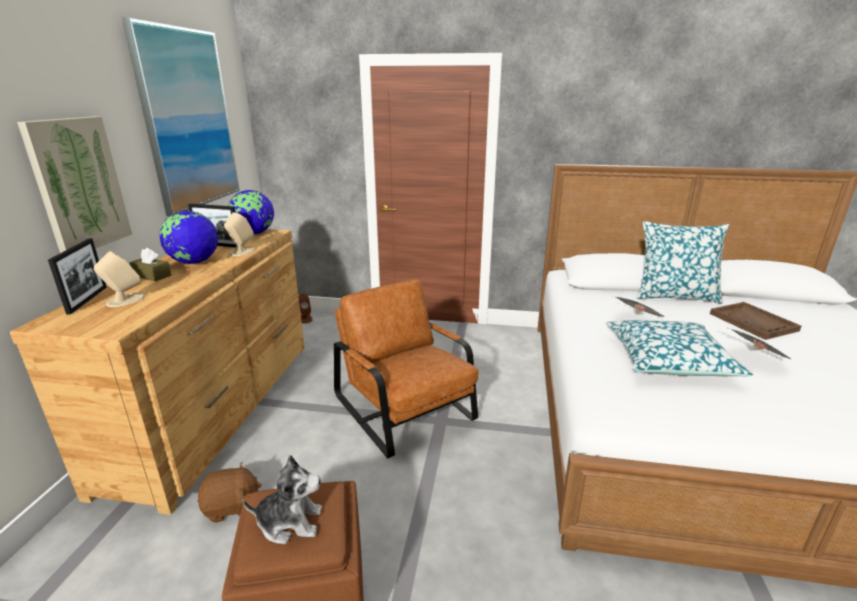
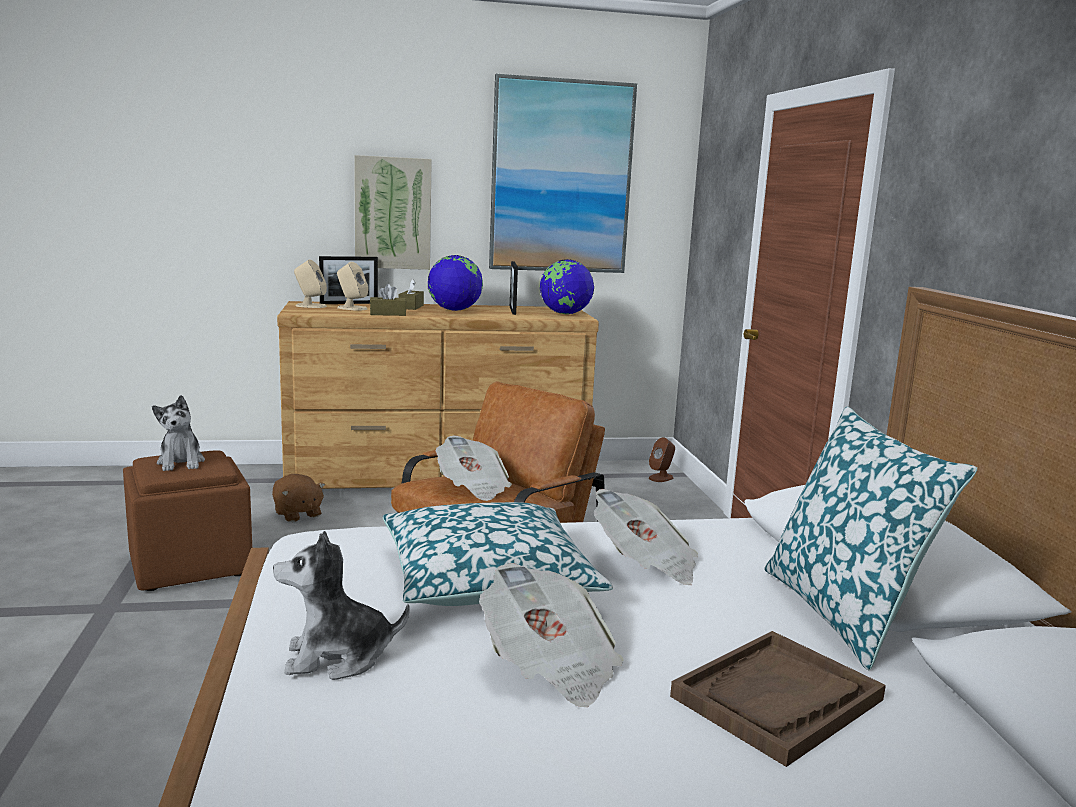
camera: 70 degrees right, 10 degrees down
beige speaker [224,212,255,256] -> beige speaker moved to [294,260,327,308]
none -> plush toy [273,531,410,680]
none -> brown tissue box [370,284,407,316]
none -> newspaper [436,436,512,501]

